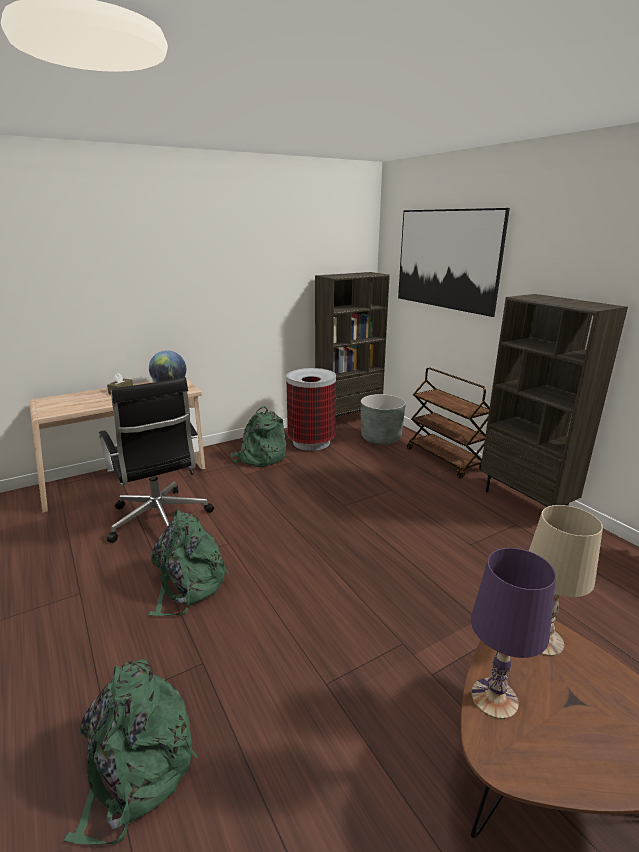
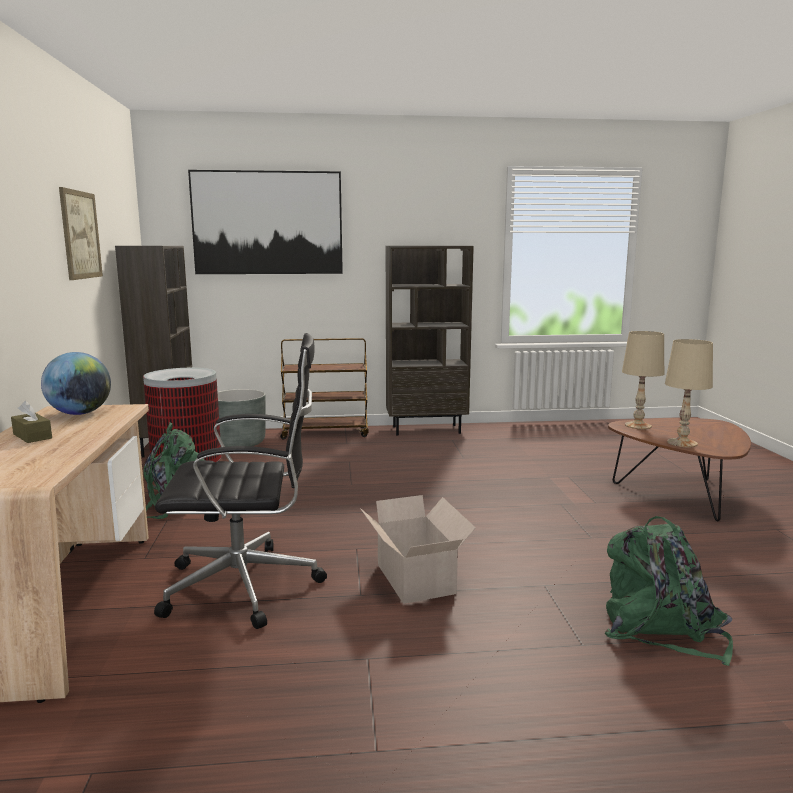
camera: 65 degrees left, 10 degrees down
green backpack [148,510,229,616] -> cardboard box [360,495,476,604]
purple table lamp [471,548,556,720] -> beige table lamp [665,339,713,447]
none -> picture [59,187,103,280]

